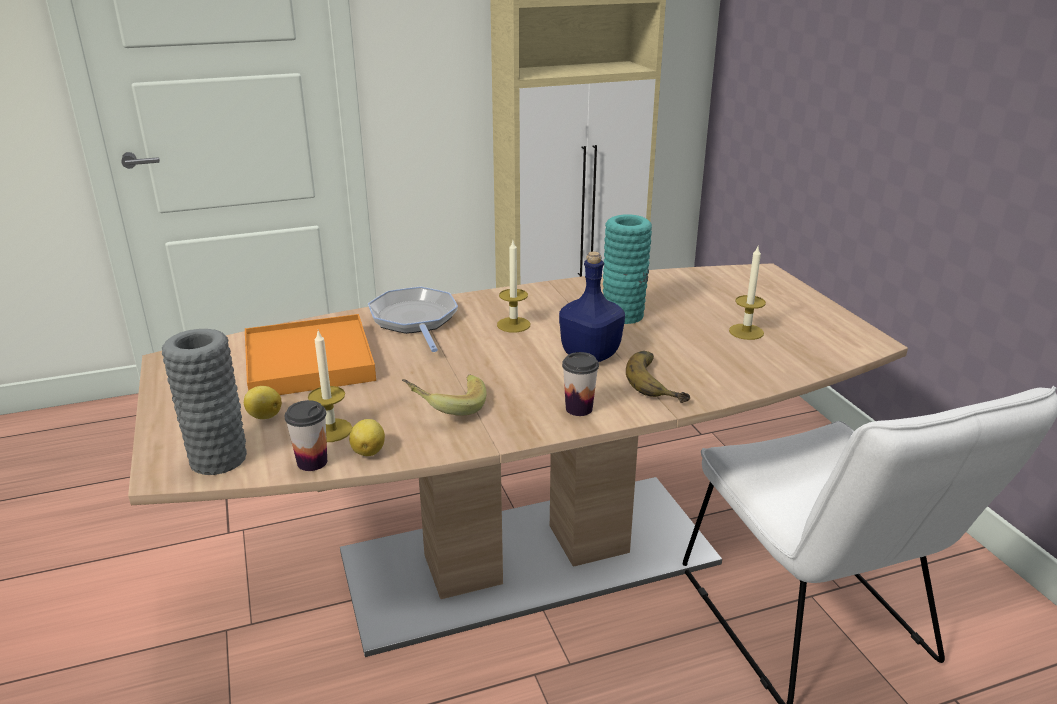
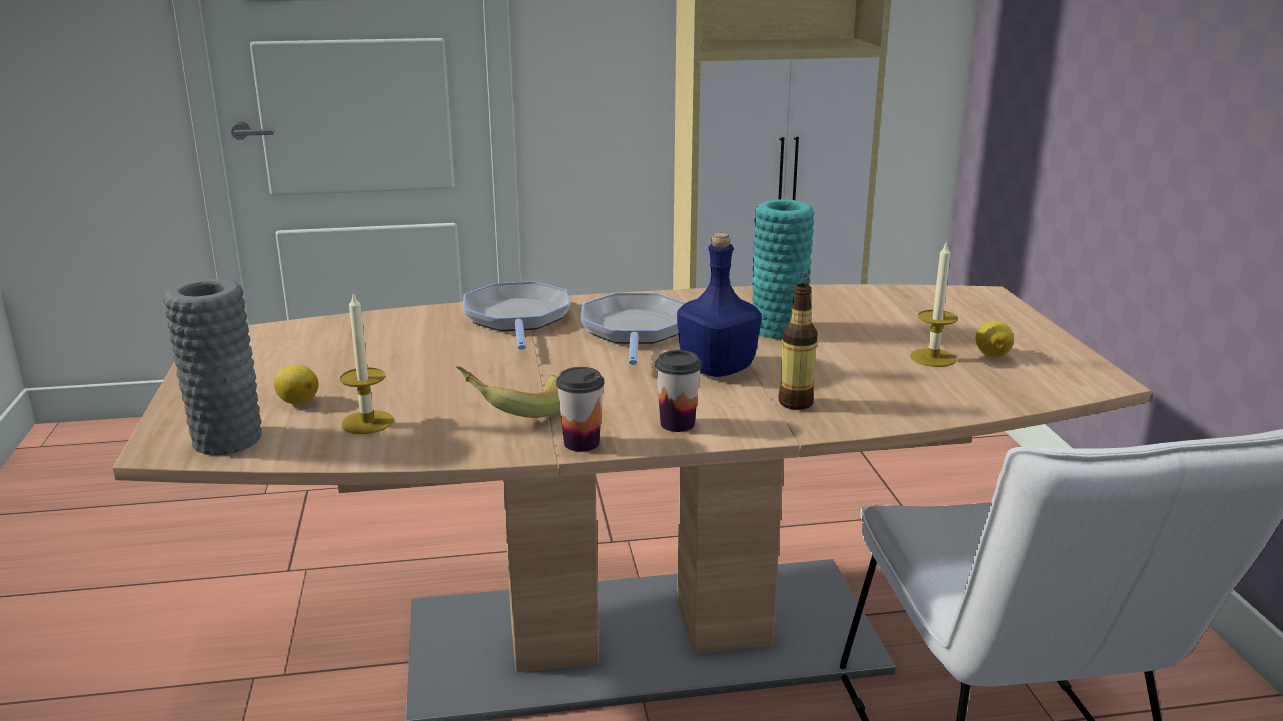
camera: 10 degrees right, 5 degrees down
orange tray [245,314,376,395] -> none
cup [285,400,327,471] -> cup moved to [556,367,604,452]
lemon [349,419,385,456] -> lemon moved to [976,321,1014,357]
candle [497,241,530,332] -> frying pan [580,293,685,365]
banana [626,351,690,403] -> bottle [778,284,817,410]

